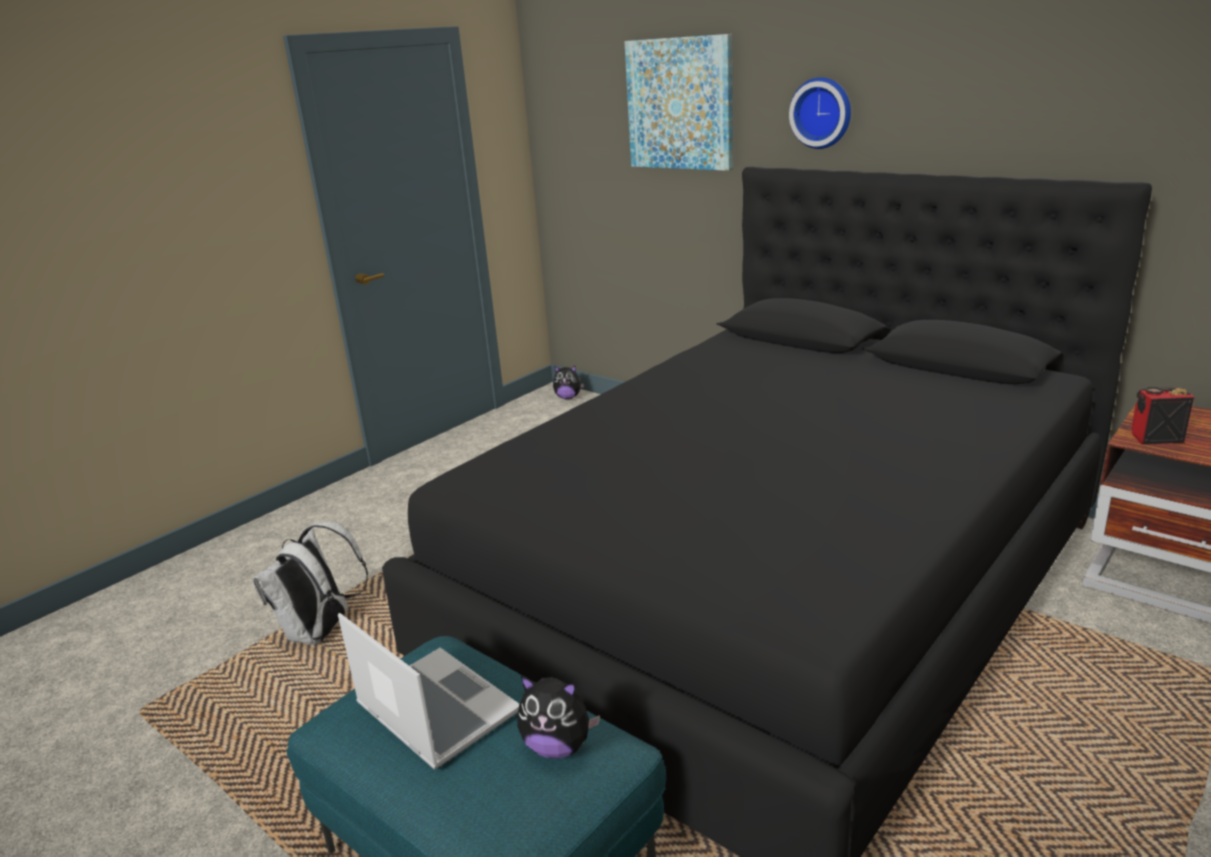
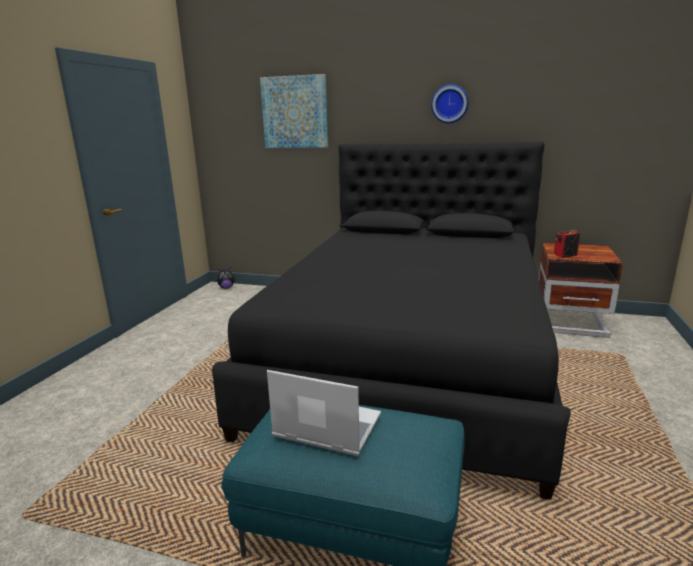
camera: 25 degrees left, 5 degrees down
white backpack [253,521,368,645] -> none
plush toy [517,676,600,758] -> none
wall clock [789,77,851,149] -> wall clock moved to [431,84,469,123]

